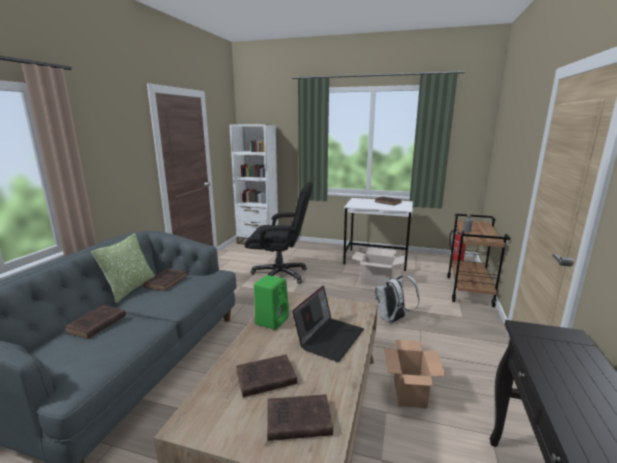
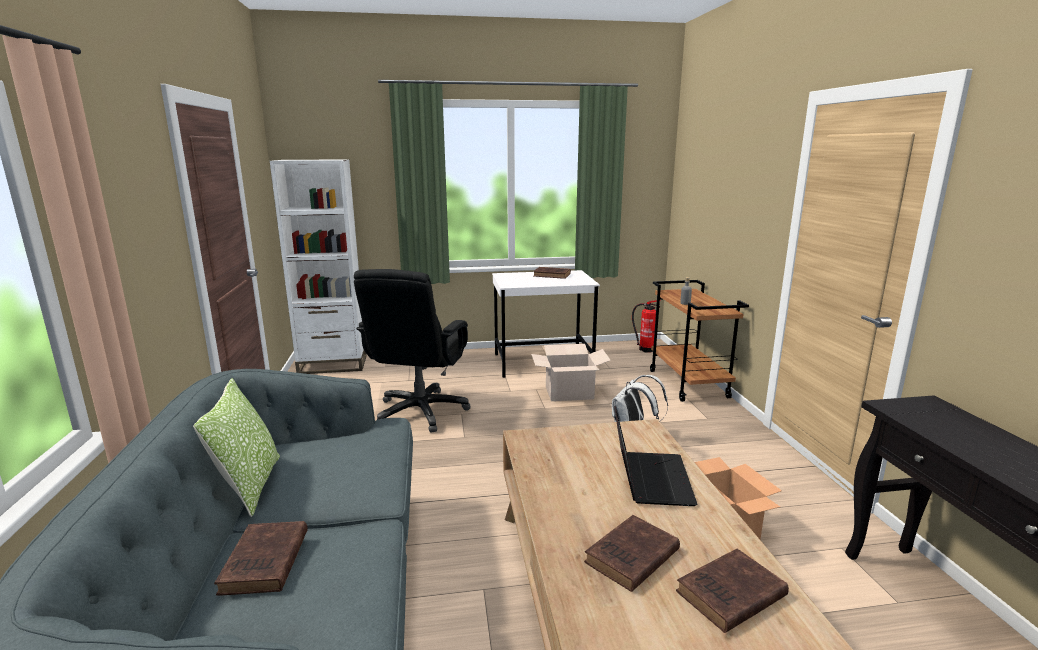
camera: 25 degrees left, 0 degrees up
brown book [143,269,187,291] -> none
black office chair [245,182,313,284] -> black office chair turned 120 degrees clockwise [354,269,470,433]
green speaker [254,275,289,330] -> none

